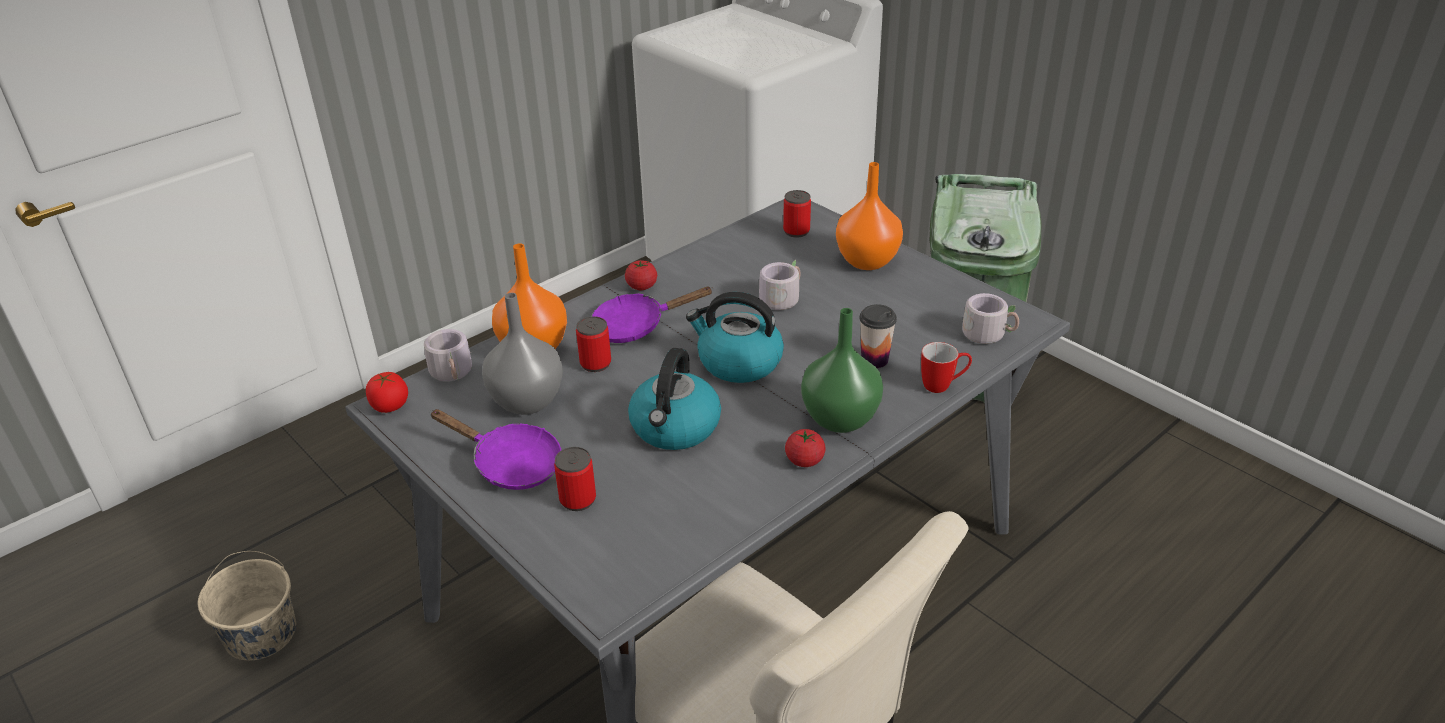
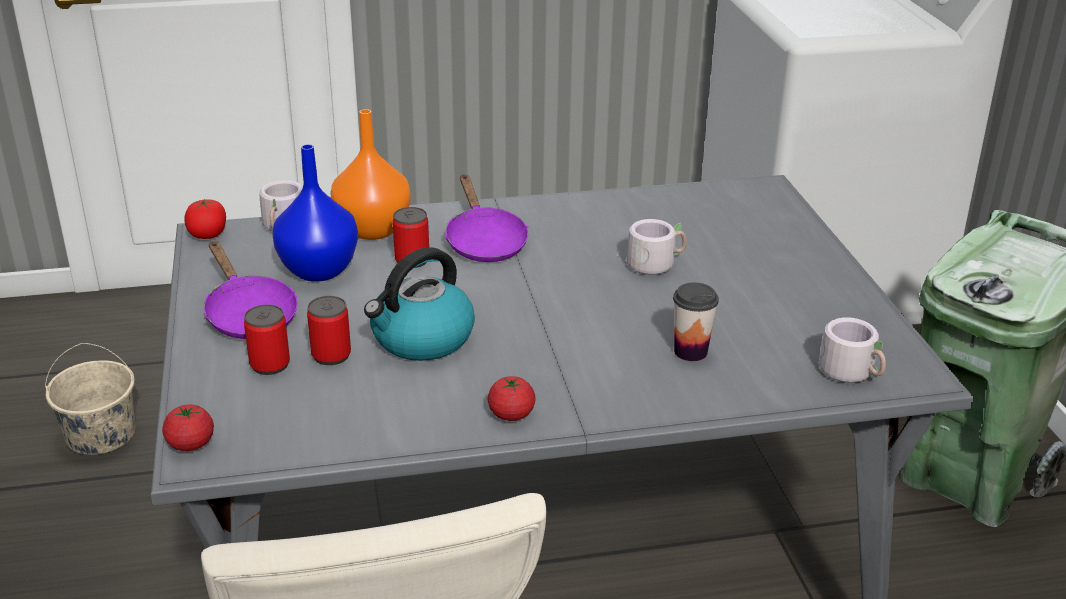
camera: 30 degrees right, 5 degrees down
grey vase [482,293,563,415] -> blue vase [272,144,358,282]
purple frying pan [591,286,713,343] -> purple frying pan turned 120 degrees counterclockwise [445,174,528,262]
tomato [625,260,657,290] -> tomato moved to [162,405,214,451]
kettle [686,292,784,383] -> none
can [783,190,811,238] -> can moved to [307,296,351,365]
green vase [801,308,883,433] -> none
orange vase [836,162,903,270] -> none
mug [921,342,972,393] -> none

